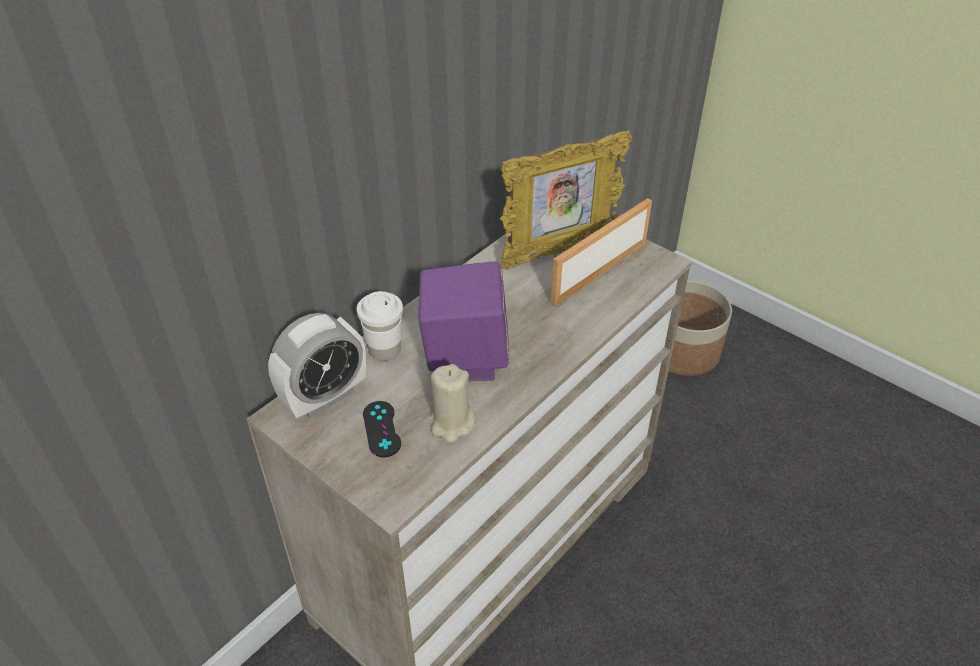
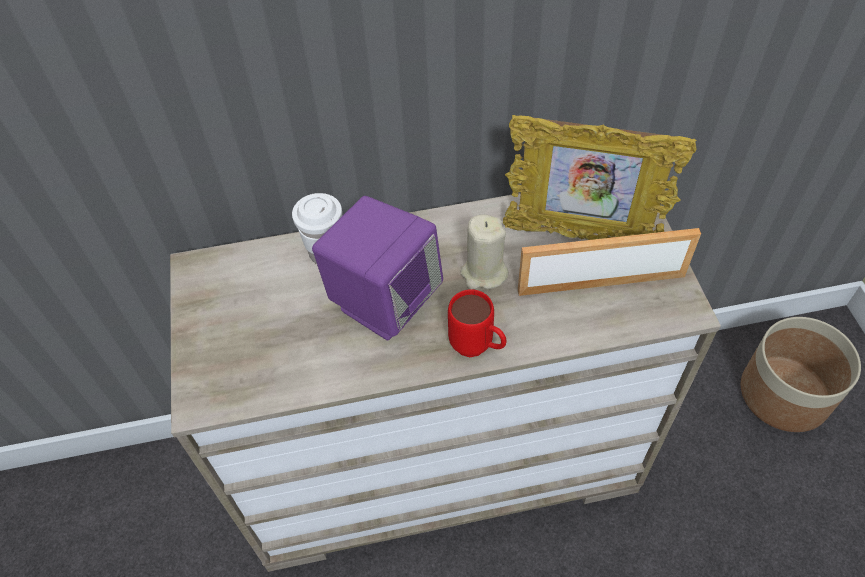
camera: 40 degrees right, 10 degrees up
alarm clock [268,313,366,418] -> none
black game controller [363,401,401,458] -> none
beige candle [430,364,476,443] -> beige candle moved to [460,214,509,289]
none -> red mug [448,289,507,357]

